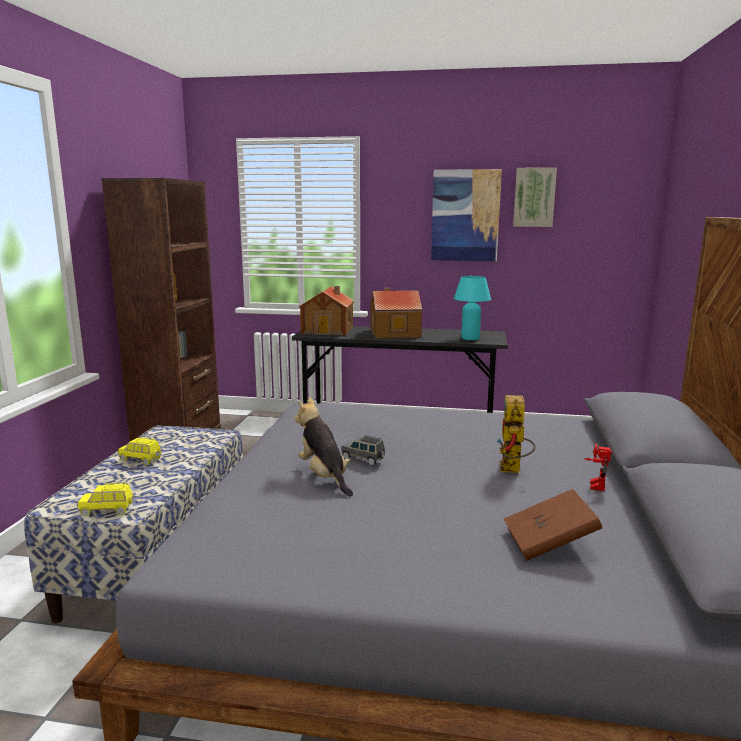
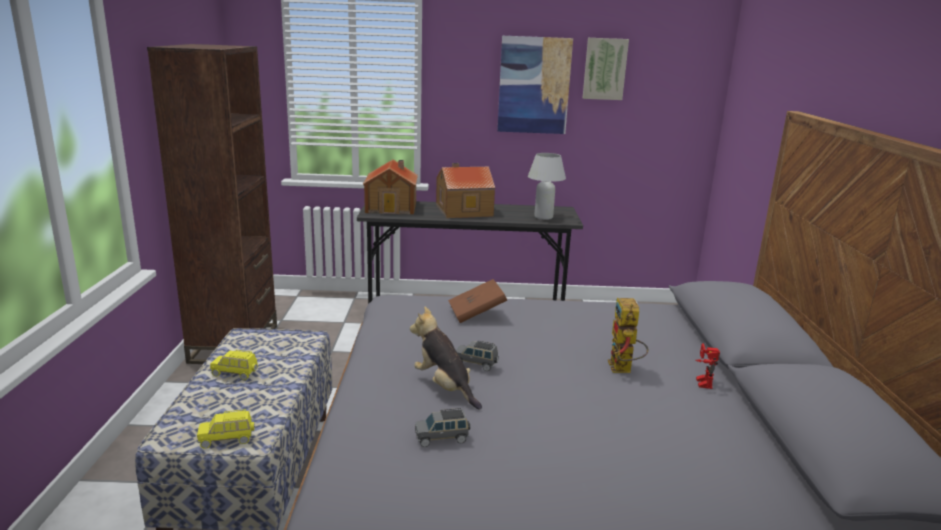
camera: 10 degrees left, 5 degrees up
turquoise table lamp [454,276,491,340] -> white table lamp [528,153,566,220]
brown book [504,489,602,561] -> brown book moved to [448,279,507,323]
none -> grey toy car [415,408,470,447]

